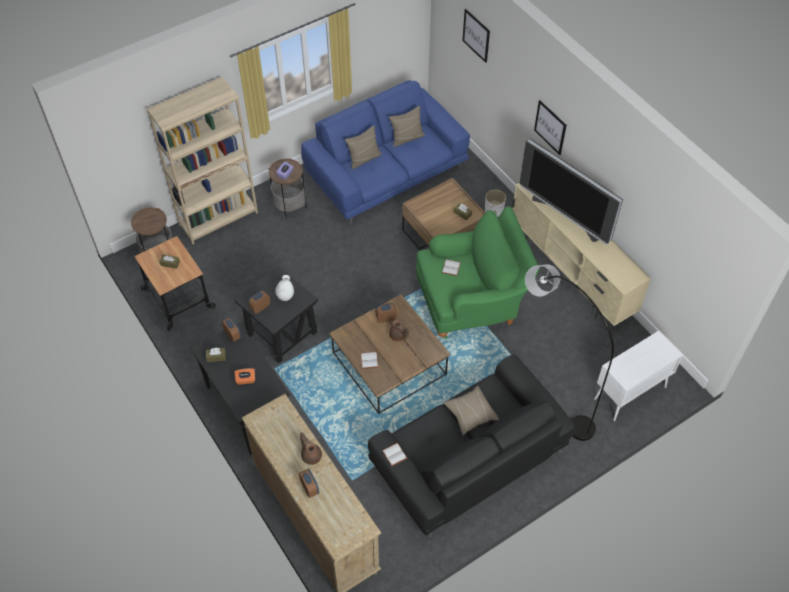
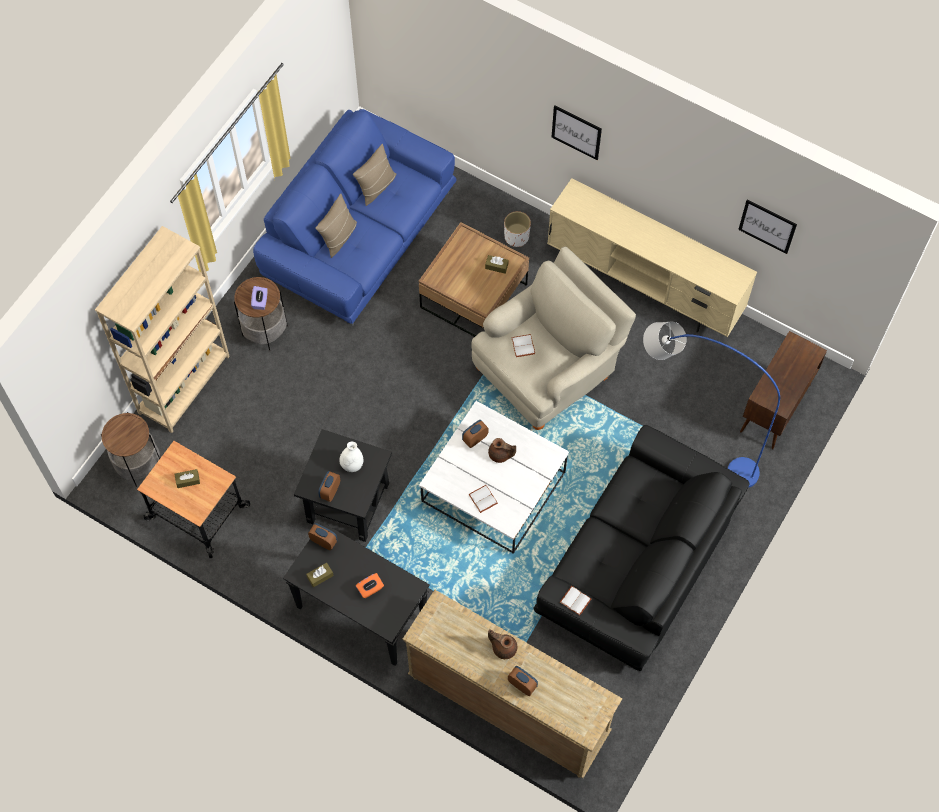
camera: 25 degrees left, 10 degrees up
brown coffee table [329,295,450,414] -> white coffee table [419,401,569,554]
green armchair [416,206,540,339] -> beige armchair [472,247,636,430]
beige pillow [443,386,499,435] -> none
picture [462,9,490,63] -> picture moved to [738,199,797,254]
television [520,138,623,245] -> none
grey floor lamp [525,265,614,441] -> blue floor lamp [643,322,780,488]
white cabinet [594,331,683,421] -> brown cabinet [740,331,827,449]

